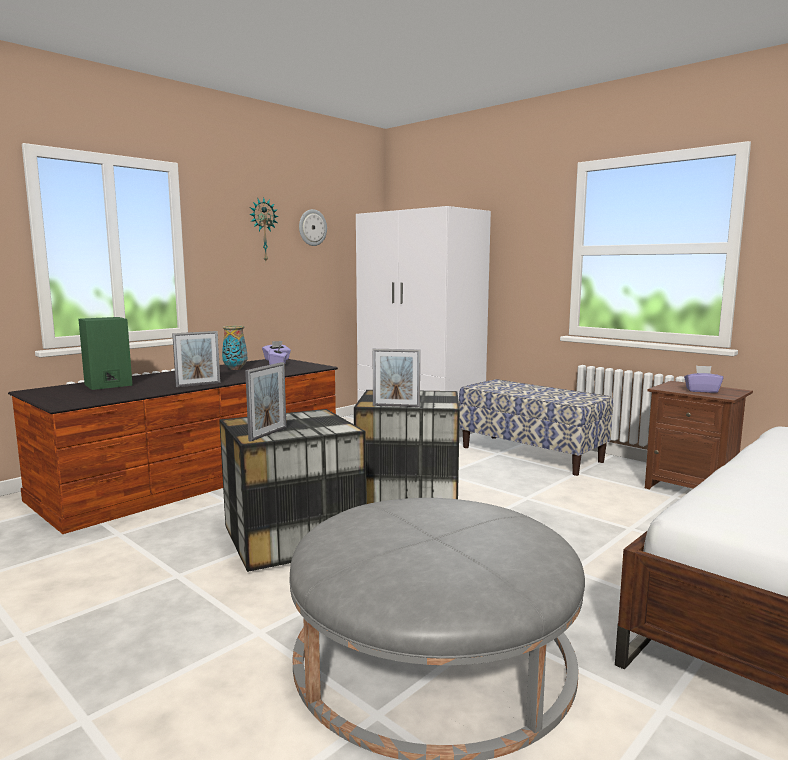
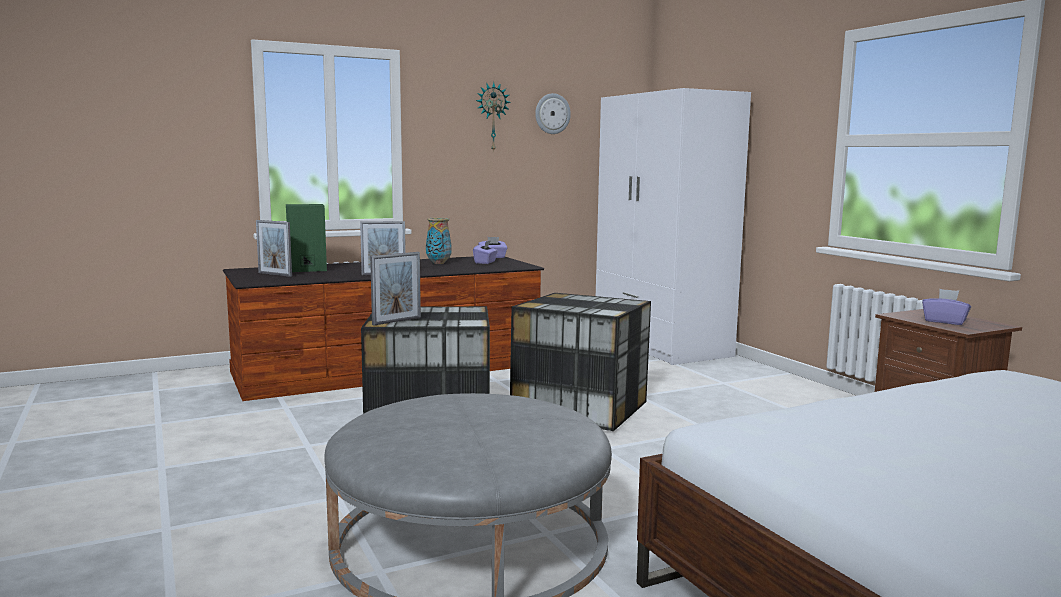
camera: 20 degrees right, 0 degrees up
picture frame [372,349,420,407] -> picture frame moved to [256,220,292,277]
bench [459,379,613,476] -> none

